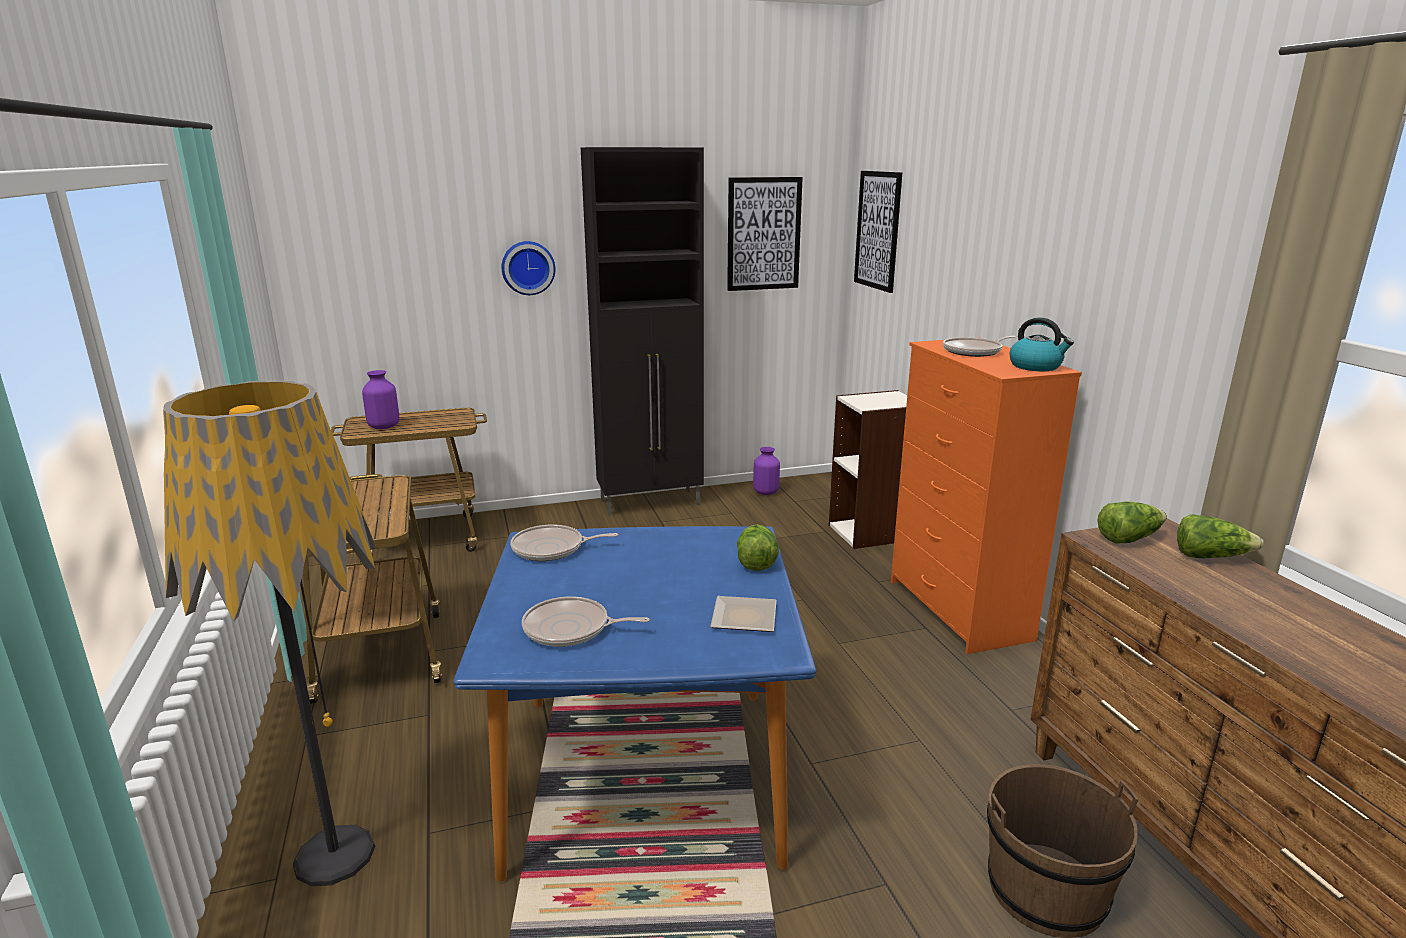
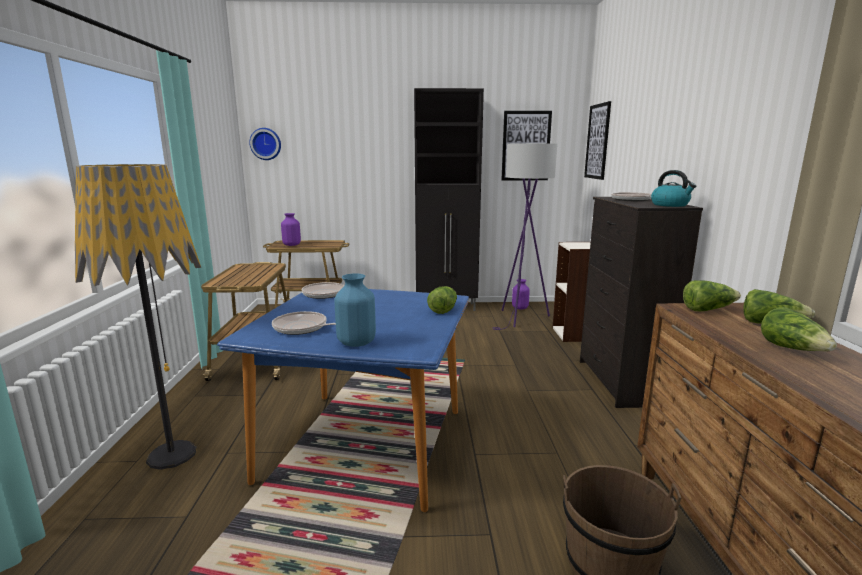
camera: 15 degrees right, 5 degrees down
wall clock [502,241,555,295] -> wall clock moved to [249,128,281,160]
plate [710,596,776,632] -> none
orange dresser [891,337,1082,654] -> black dresser [580,197,703,408]
none -> blue vase [335,274,376,347]
none -> purple floor lamp [493,143,557,330]
none -> lettuce [761,307,837,352]

